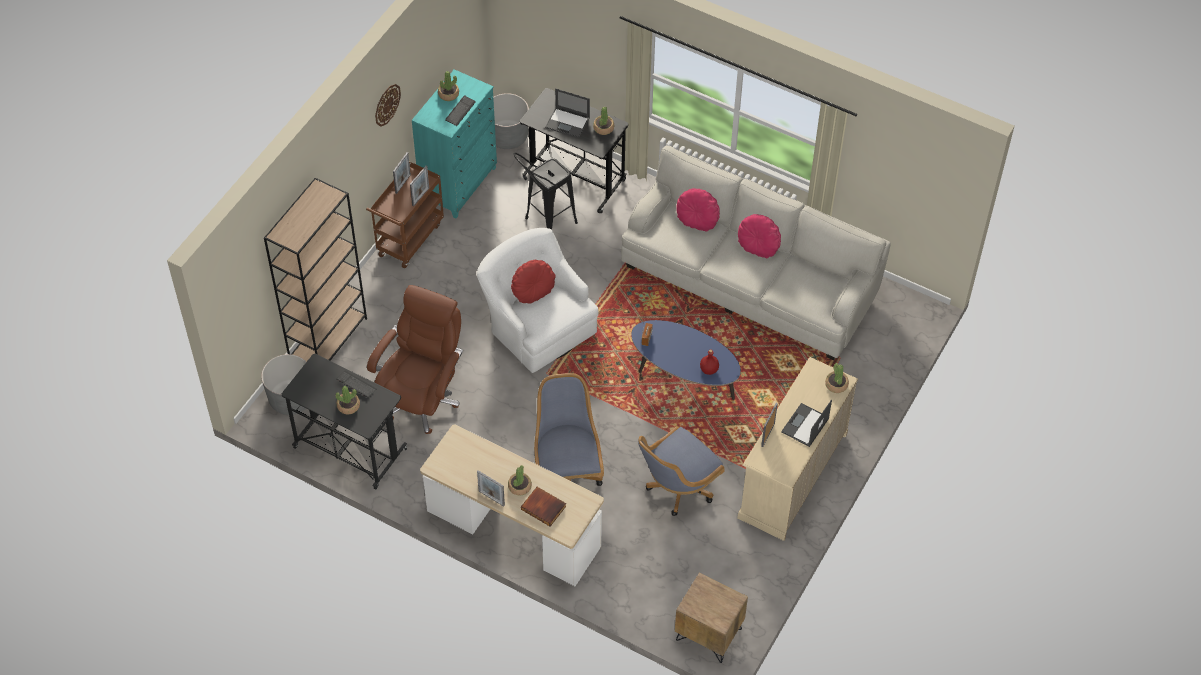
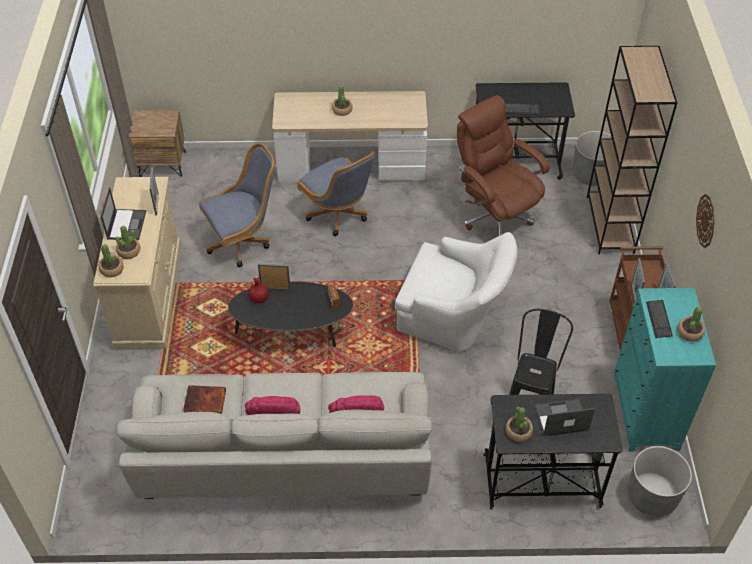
camera: 150 degrees right, 5 degrees down
potted plant [336,386,360,414] -> potted plant moved to [116,226,140,259]
brown office chair [367,285,463,434] -> brown office chair turned 150 degrees clockwise [457,95,550,236]
picture frame [477,470,505,507] -> picture frame moved to [258,263,291,290]
red pillow [511,260,556,304] -> none
book [521,487,566,526] -> book moved to [183,385,226,414]
blue coffee table [631,320,741,400] -> black coffee table [228,282,353,347]
blue office chair [638,426,725,516] -> blue office chair turned 45 degrees clockwise [199,143,275,267]

